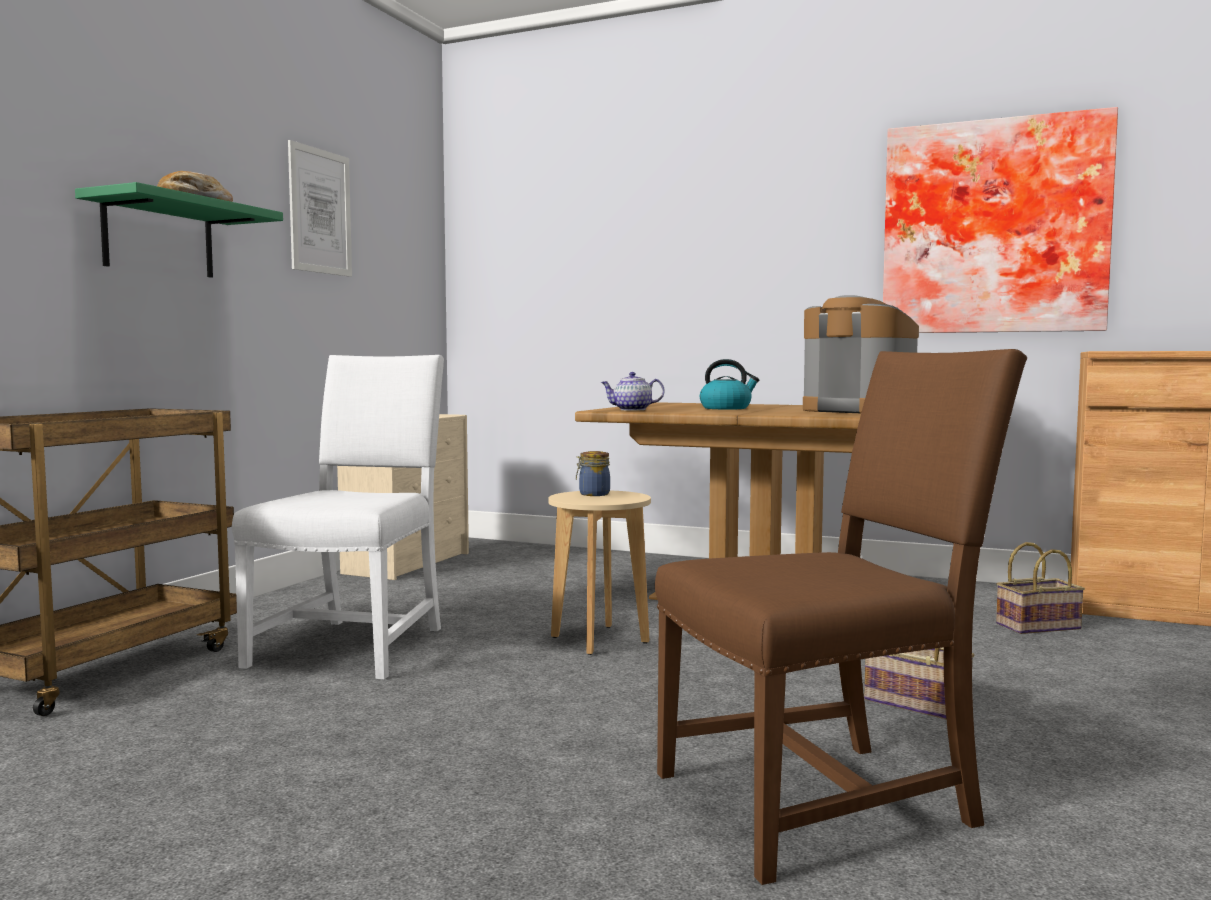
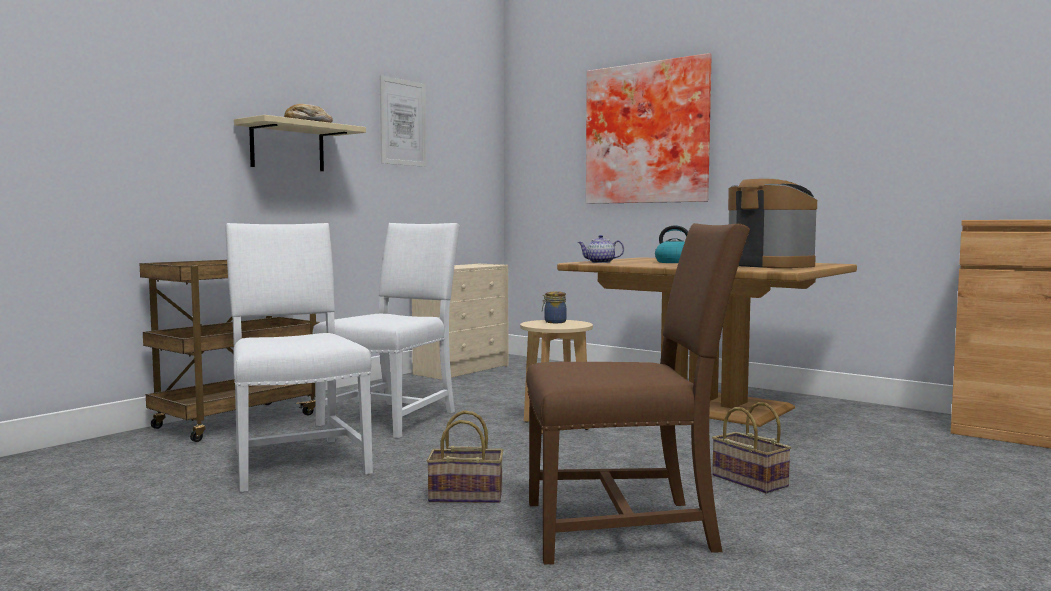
camera: 15 degrees right, 0 degrees up
green shelf [75,182,283,278] -> beige shelf [234,115,366,171]
picture [883,107,1118,333] -> picture moved to [586,53,712,204]
basket [996,542,1085,634] -> basket moved to [427,411,503,503]
none -> white chair [225,223,373,492]

